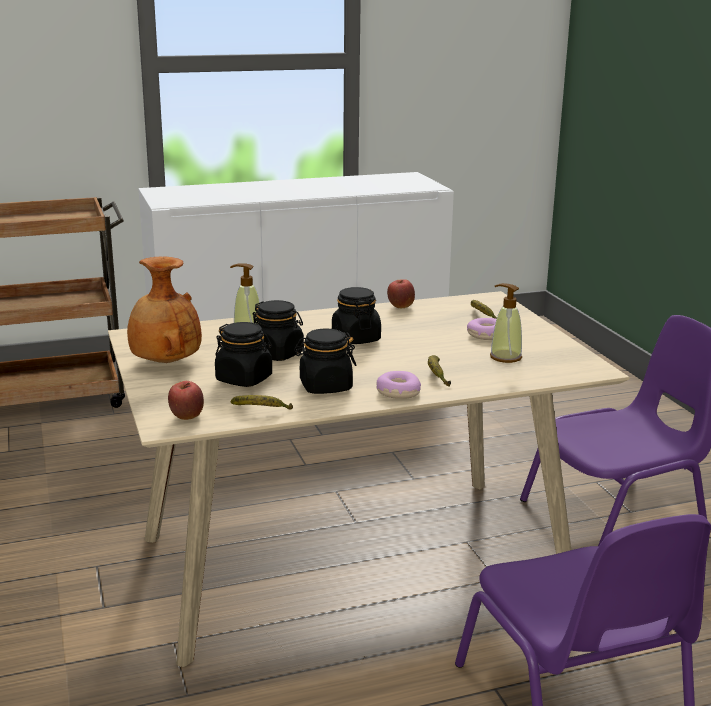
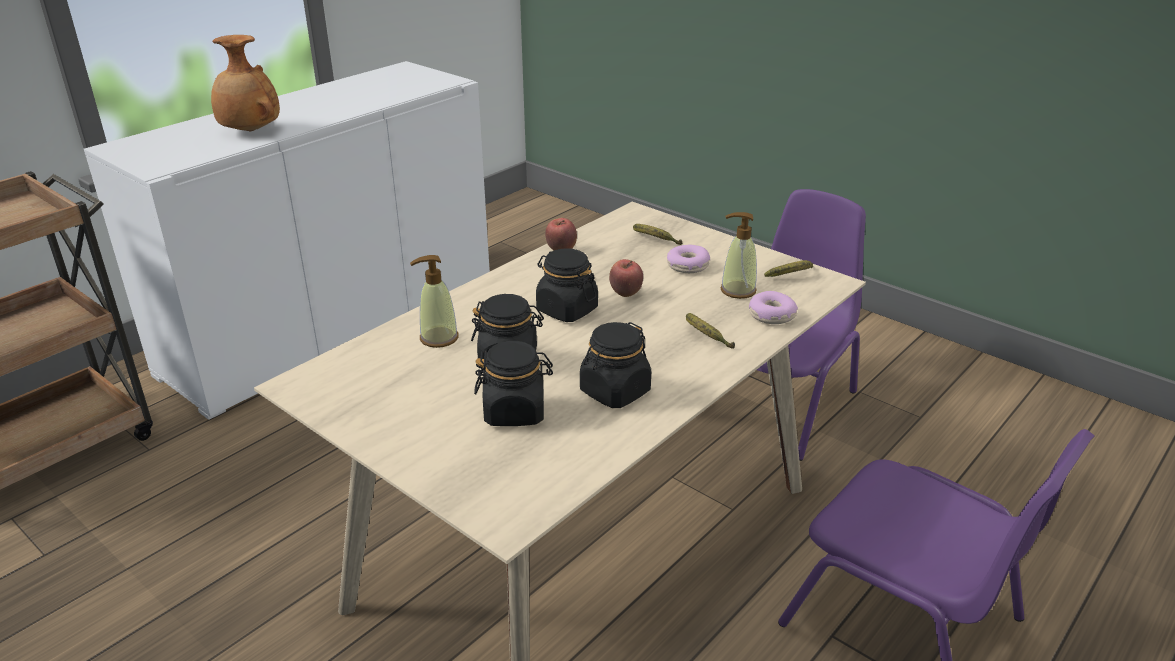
camera: 30 degrees left, 10 degrees up
brown vase [127,256,202,363] -> brown vase moved to [211,35,280,131]
apple [168,381,204,420] -> apple moved to [609,259,643,297]
banana [230,395,293,409] -> banana moved to [764,260,813,277]
donut [376,371,421,399] -> donut moved to [749,291,798,324]

